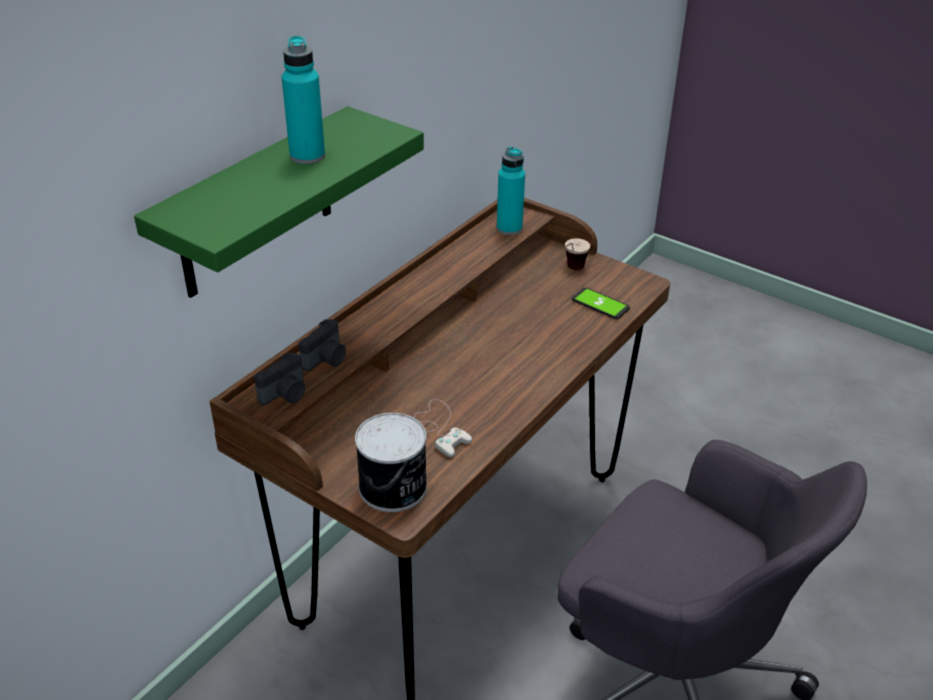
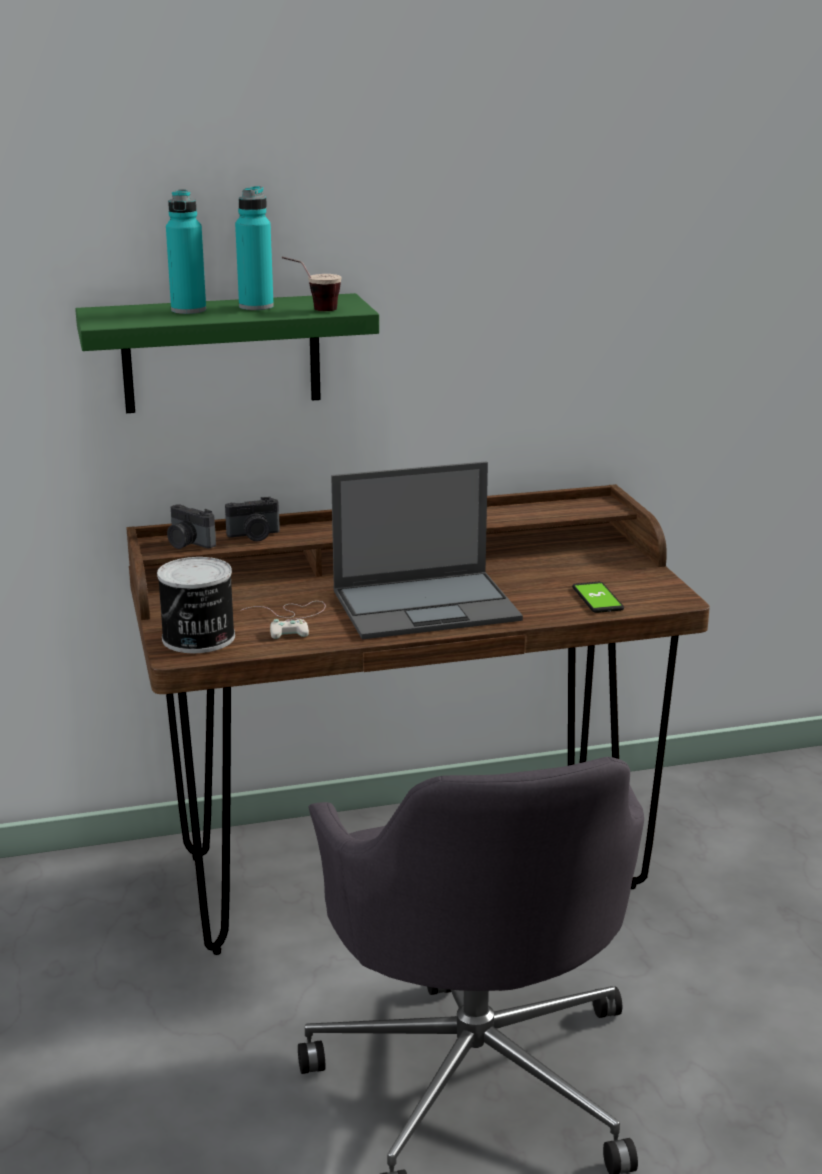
camera: 40 degrees right, 15 degrees down
camera [254,353,305,405] -> camera turned 45 degrees clockwise [167,504,216,549]
turquoise bottle [497,146,525,235] -> turquoise bottle moved to [166,190,206,314]
cup [565,238,590,270] -> cup moved to [282,256,342,311]
none -> laptop [331,461,523,639]

